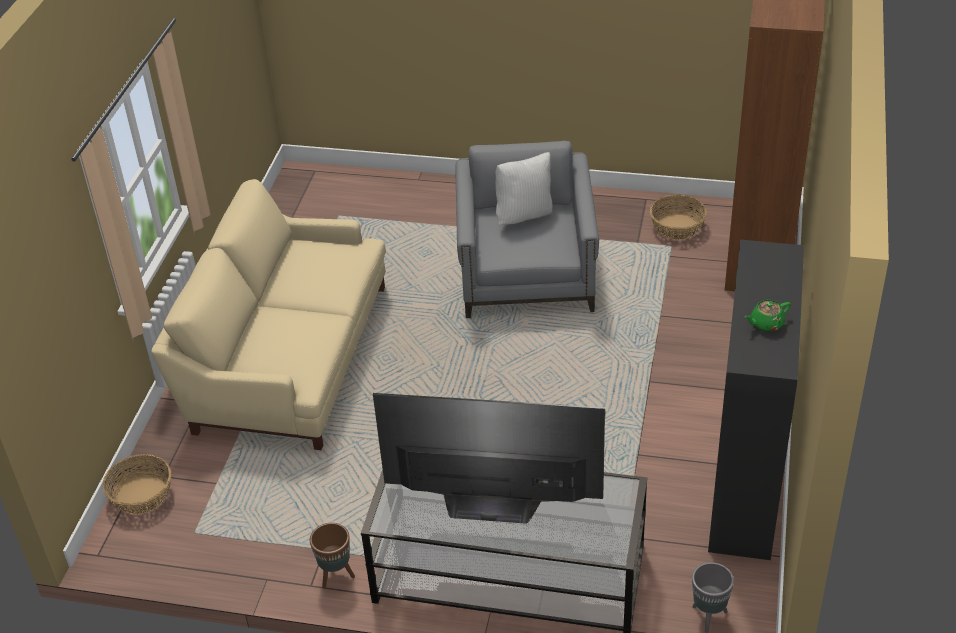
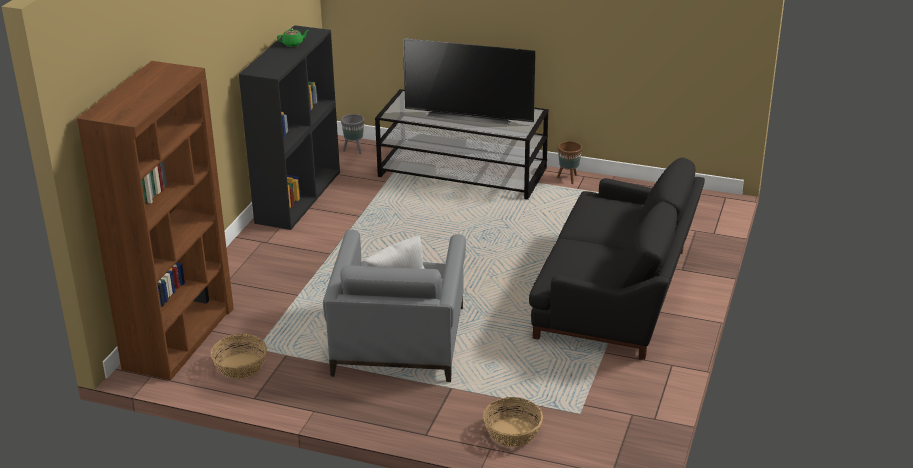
camera: 175 degrees left, 10 degrees down
basket [103,454,171,514] -> basket moved to [483,397,543,447]
beige sofa [151,179,386,450] -> black sofa [529,158,705,360]

